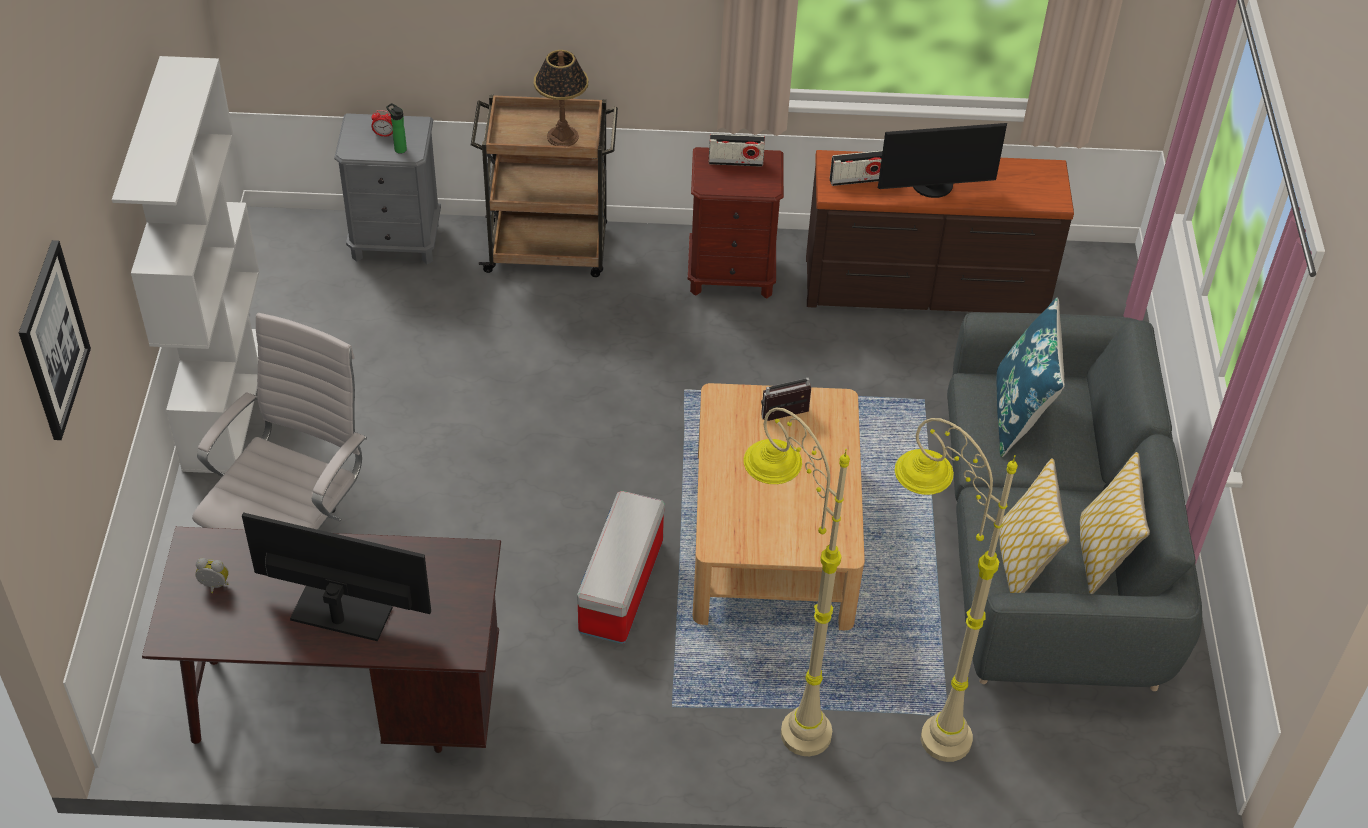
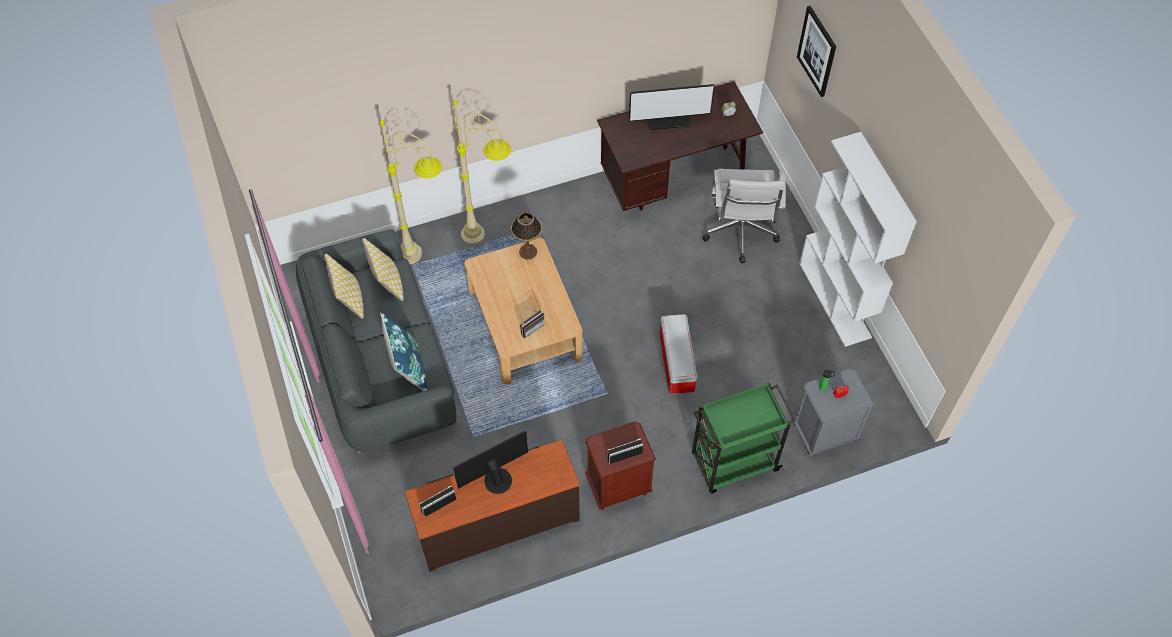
camera: 160 degrees right, 10 degrees up
brown cart [471,94,618,277] -> green cart [692,382,796,493]
table lamp [534,50,588,146] -> table lamp moved to [511,212,542,260]
storage box [577,491,665,644] -> storage box moved to [659,314,697,395]
radio [830,150,883,186] -> radio moved to [419,486,456,517]

